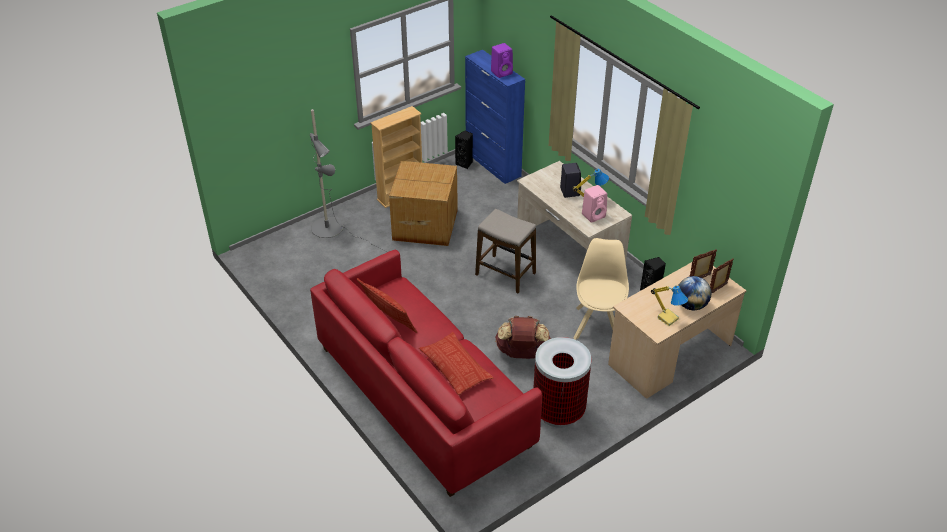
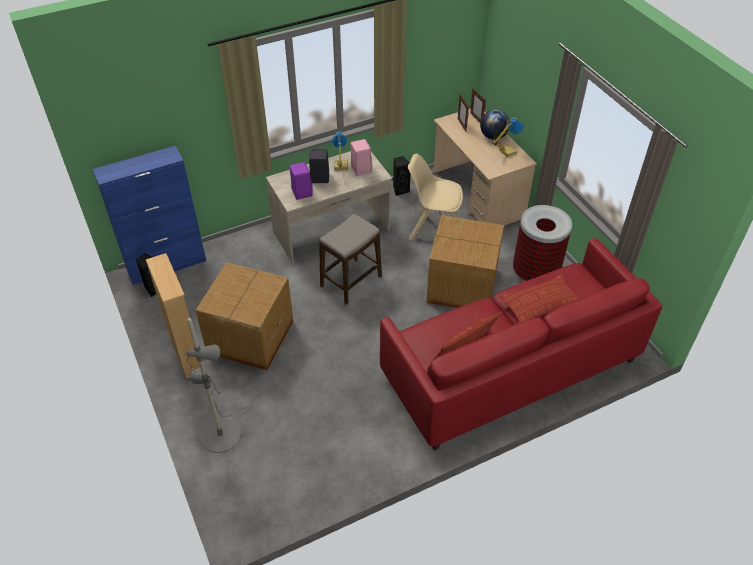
camera: 80 degrees left, 5 degrees up
purple speaker [491,43,513,78] -> purple speaker moved to [289,162,313,200]
brown backpack [495,316,551,359] -> cardboard box [426,215,504,308]

